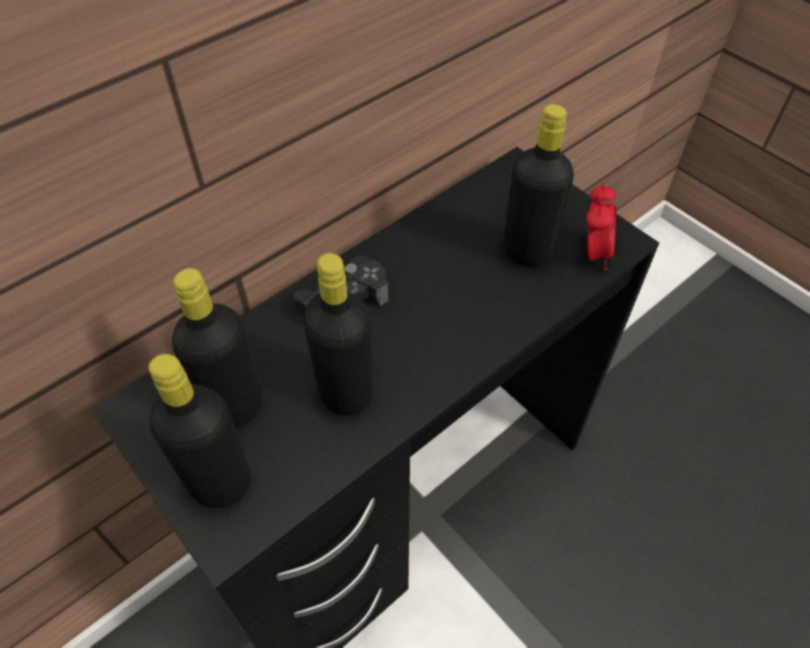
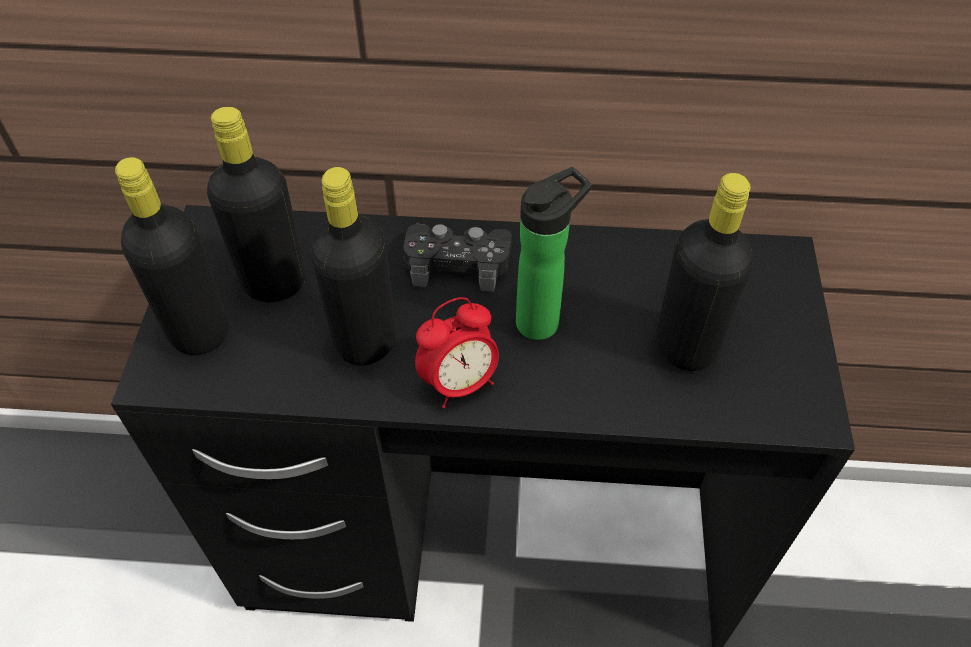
camera: 45 degrees right, 0 degrees up
alarm clock [586,183,616,270] -> alarm clock moved to [415,297,499,408]
none -> bottle [516,167,591,340]

